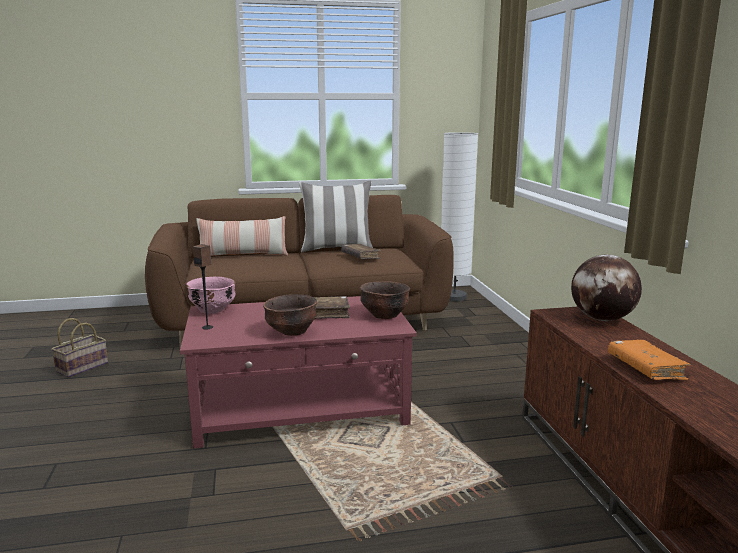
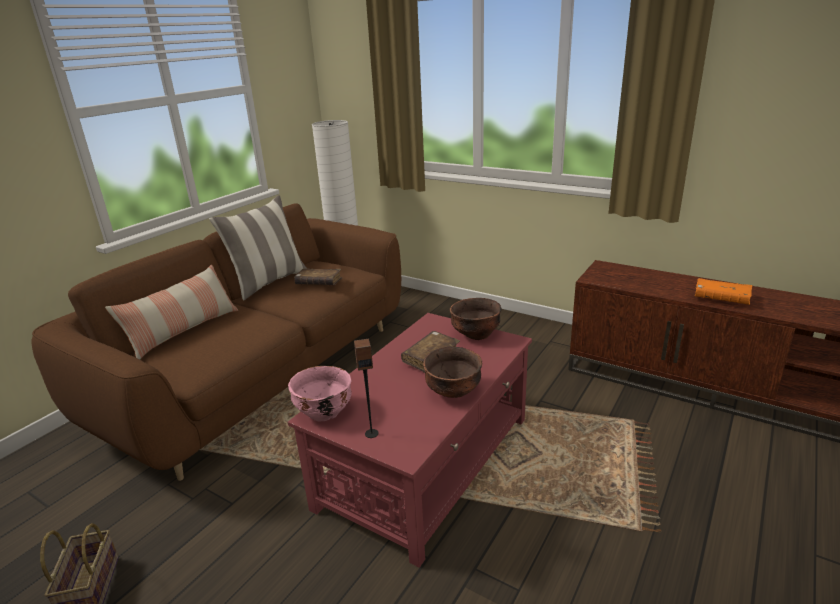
camera: 45 degrees left, 10 degrees up
globe [571,255,642,321] -> none

